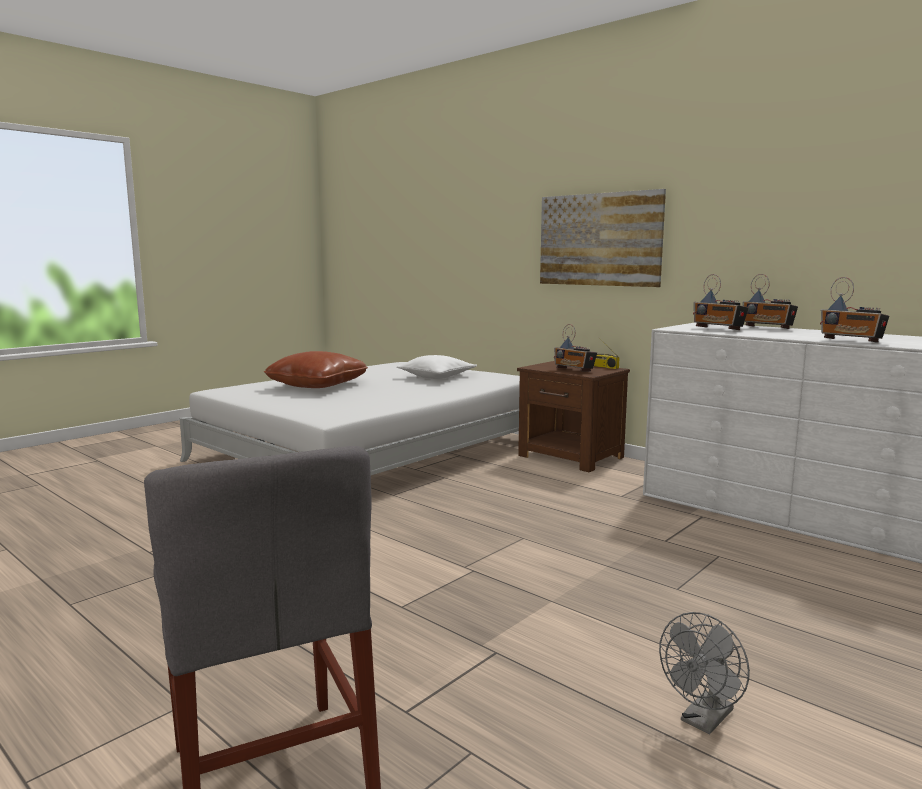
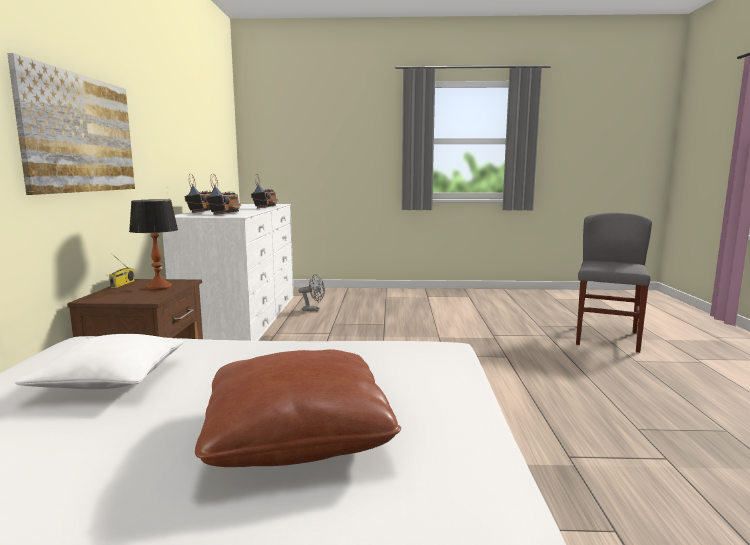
camera: 130 degrees left, 0 degrees up
radio [554,324,597,371] -> table lamp [129,199,178,290]
grey fan [659,612,750,734] -> grey fan moved to [298,274,325,311]

